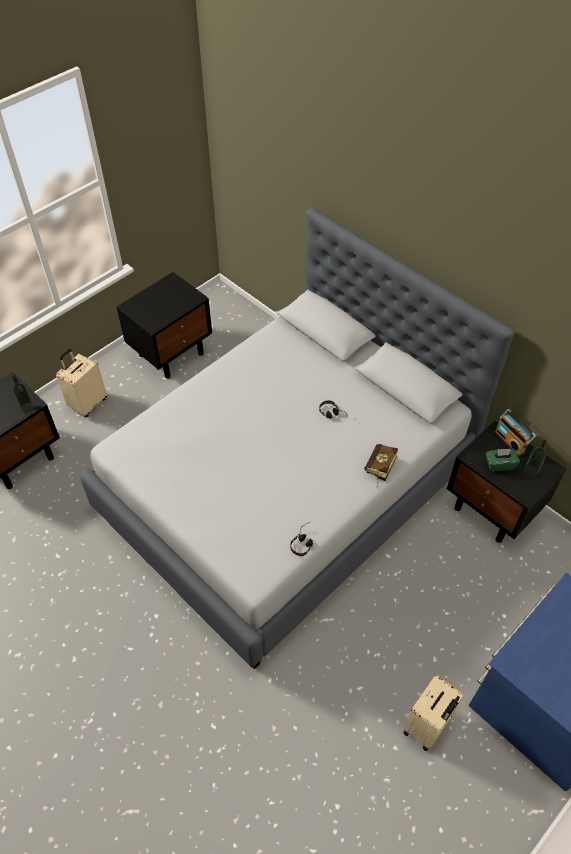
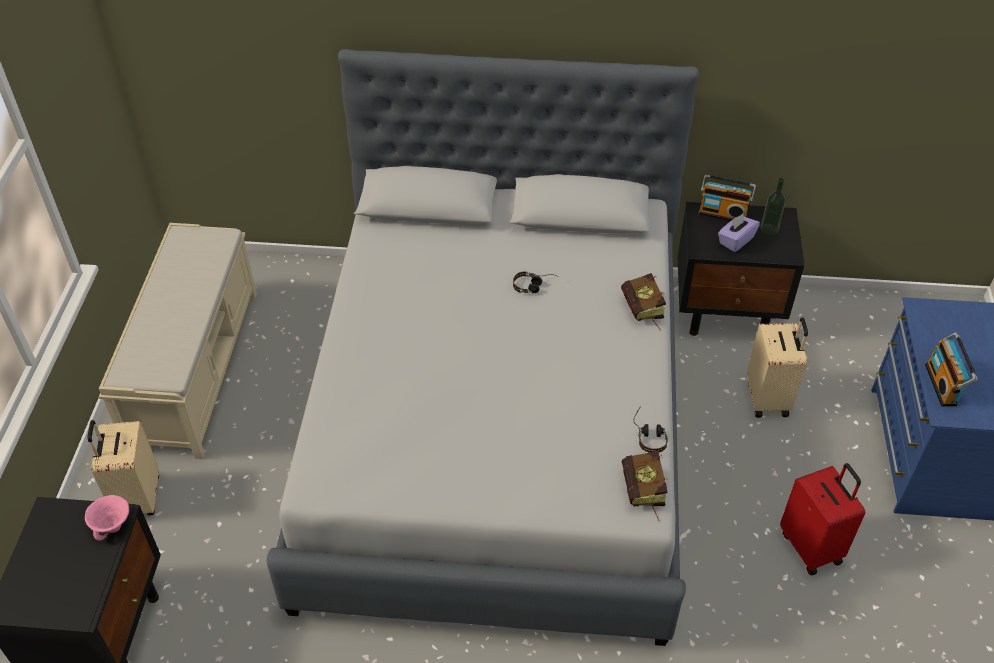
camera: 40 degrees left, 5 degrees down
bottle [12,375,34,413] -> pink bowl [85,495,129,541]
black nightstand [116,272,212,379] -> beige bench [99,223,257,459]
beige suitcase [403,674,464,751] -> beige suitcase moved to [747,317,808,418]
green tissue box [486,449,520,471] -> purple tissue box [718,214,760,252]
none -> book [622,450,668,521]
none -> red suitcase [780,463,865,575]
none -> radio [925,332,978,407]

